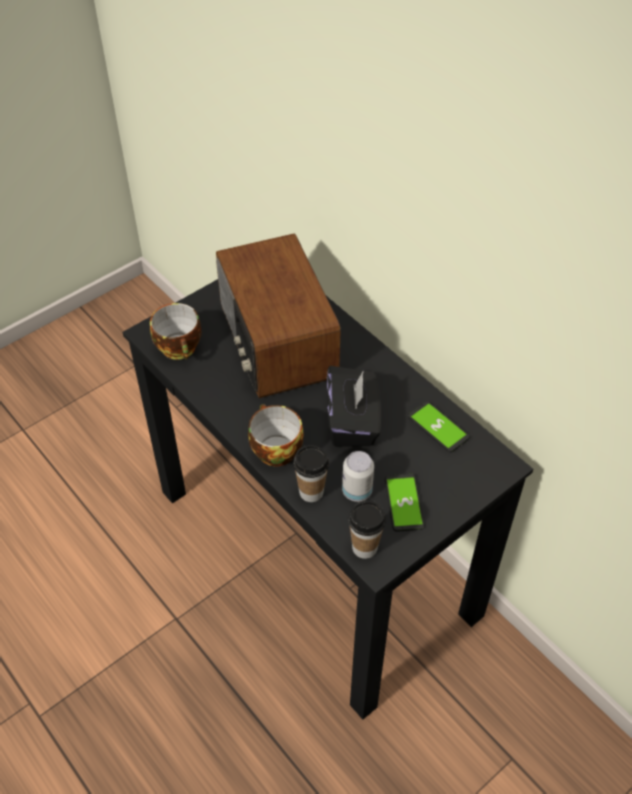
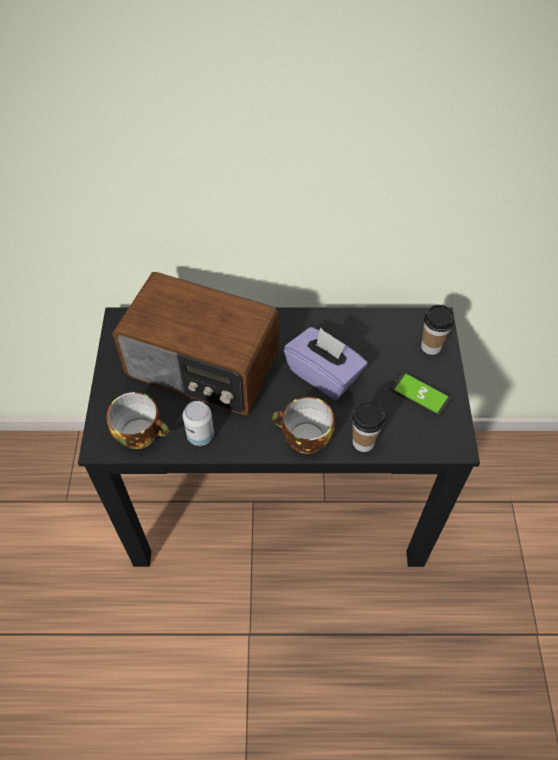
camera: 50 degrees left, 5 degrees up
black tissue box [327,366,381,447] -> purple tissue box [284,327,367,400]
can [342,451,374,502] -> can moved to [183,401,214,446]
cup [348,501,386,559] -> cup moved to [421,305,454,355]
phone [408,401,470,452] -> none

